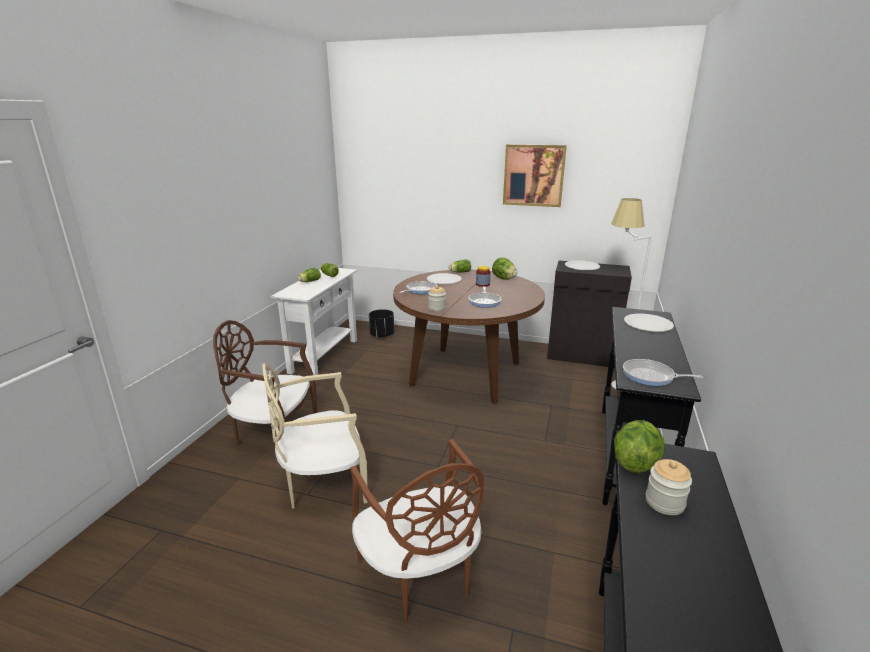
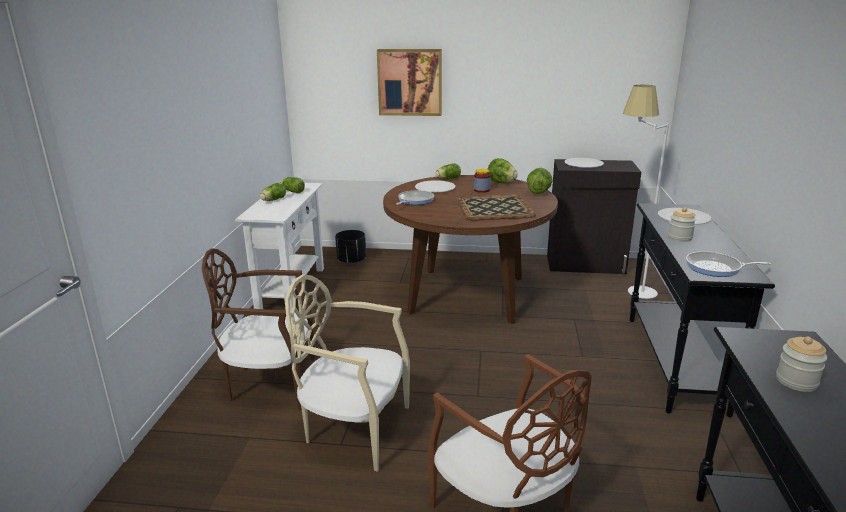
camera: 10 degrees left, 0 degrees up
beige chair [263,363,368,508] -> beige chair turned 45 degrees clockwise [285,274,410,472]
jar [428,286,446,311] -> jar moved to [668,207,696,242]
frying pan [468,286,502,308] -> tray [457,195,536,221]
picture [503,144,567,207] -> picture moved to [377,49,442,116]
lettuce [614,420,665,473] -> lettuce moved to [527,168,553,194]

